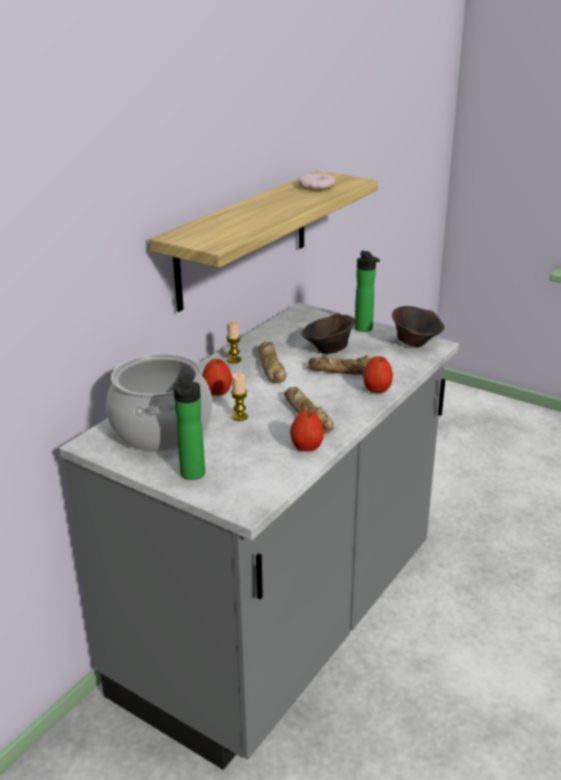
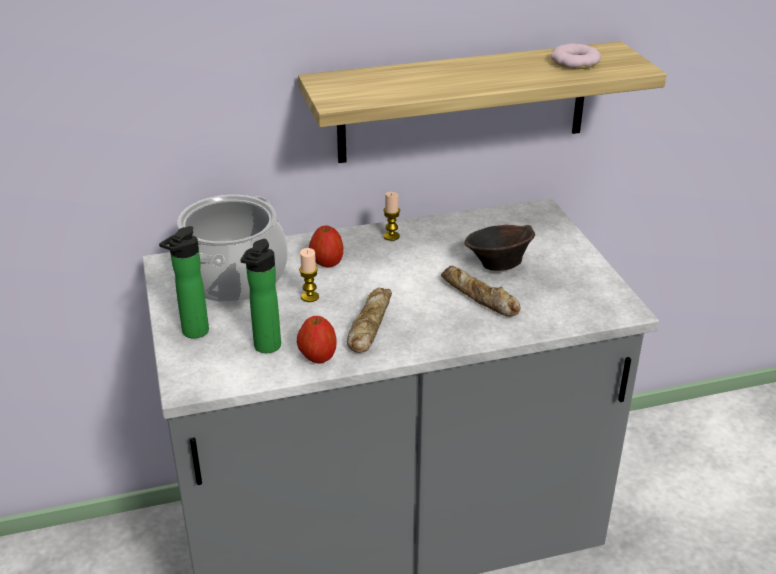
camera: 40 degrees right, 5 degrees up
bread [258,342,287,383] -> none
bottle [354,251,380,332] -> bottle moved to [240,239,281,353]
apple [363,356,393,393] -> none
brown bowl [392,306,444,347] -> none

